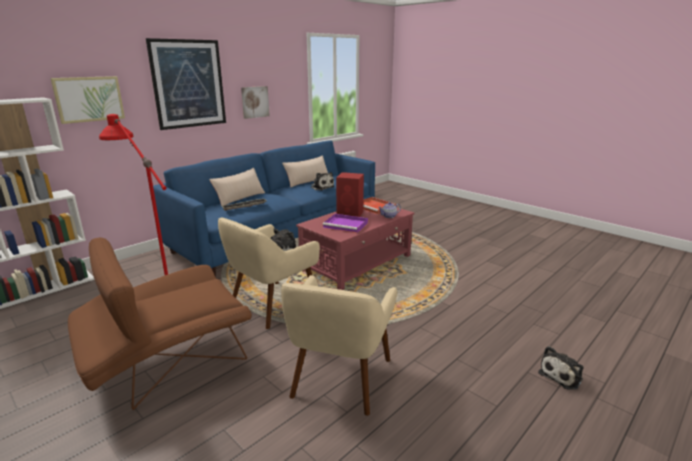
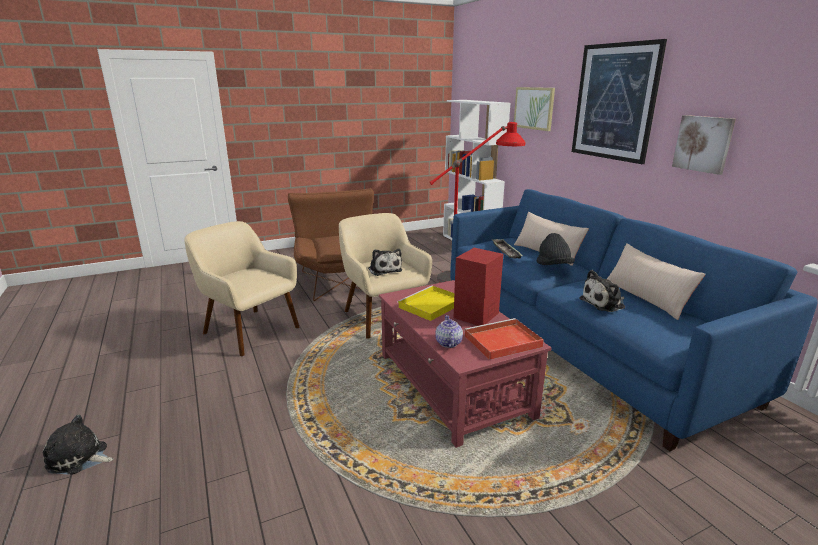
camera: 110 degrees right, 0 degrees up
purple tray [323,214,368,233] -> yellow tray [397,285,454,321]
plush toy [538,346,584,390] -> plush toy turned 60 degrees counterclockwise [43,415,113,475]
none -> black hat [537,233,575,265]

